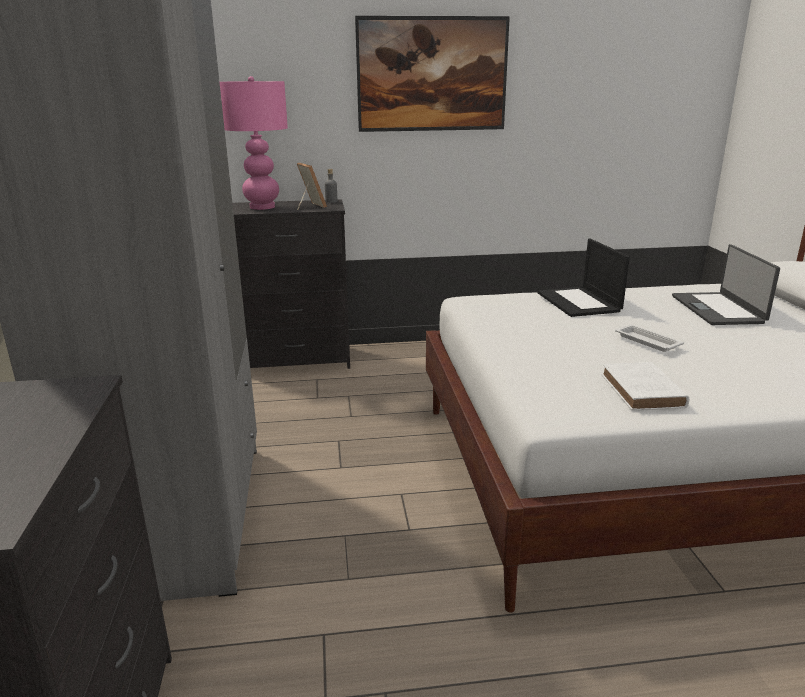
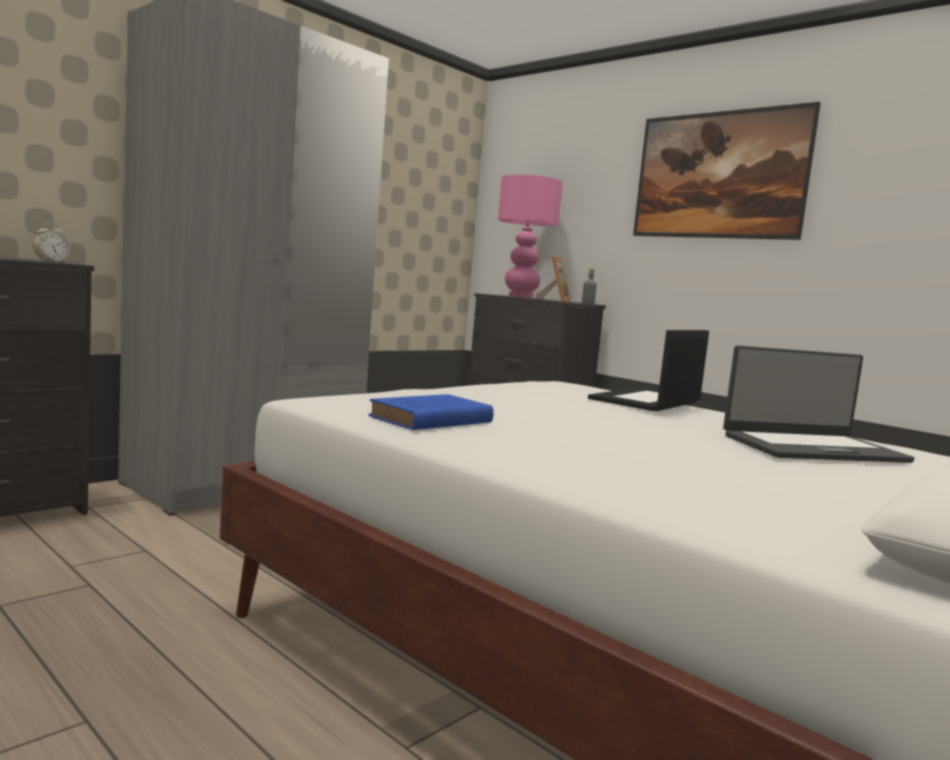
camera: 50 degrees right, 15 degrees down
white book [602,362,689,411] -> blue book [369,394,494,430]
white tray [615,325,684,352] -> none
laptop [672,244,780,325] -> laptop turned 150 degrees counterclockwise [723,346,914,463]
none -> alarm clock [33,223,70,262]

